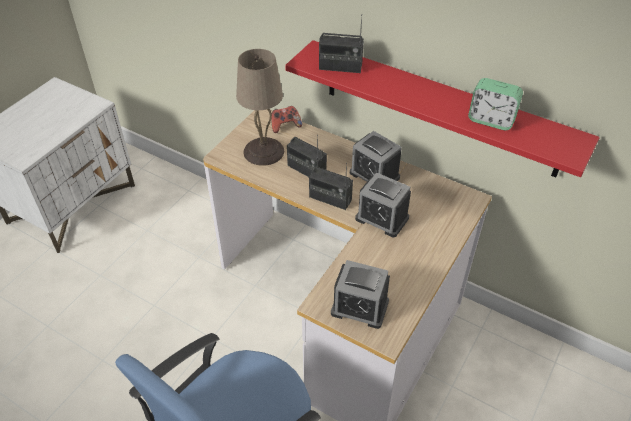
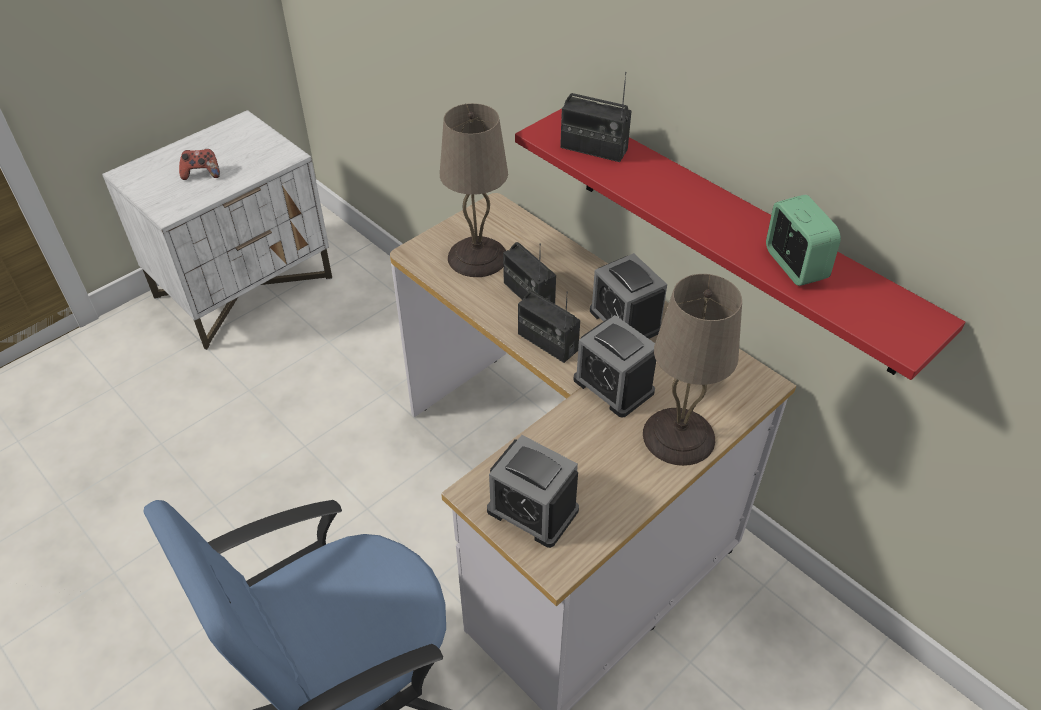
camera: 15 degrees right, 0 degrees up
game controller [271,106,302,133] -> game controller moved to [179,149,220,180]
alarm clock [468,78,523,130] -> alarm clock turned 150 degrees counterclockwise [766,195,841,286]
none -> beige table lamp [643,274,742,466]

